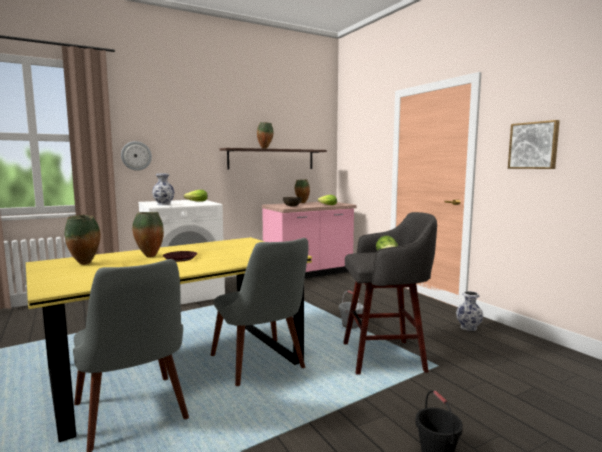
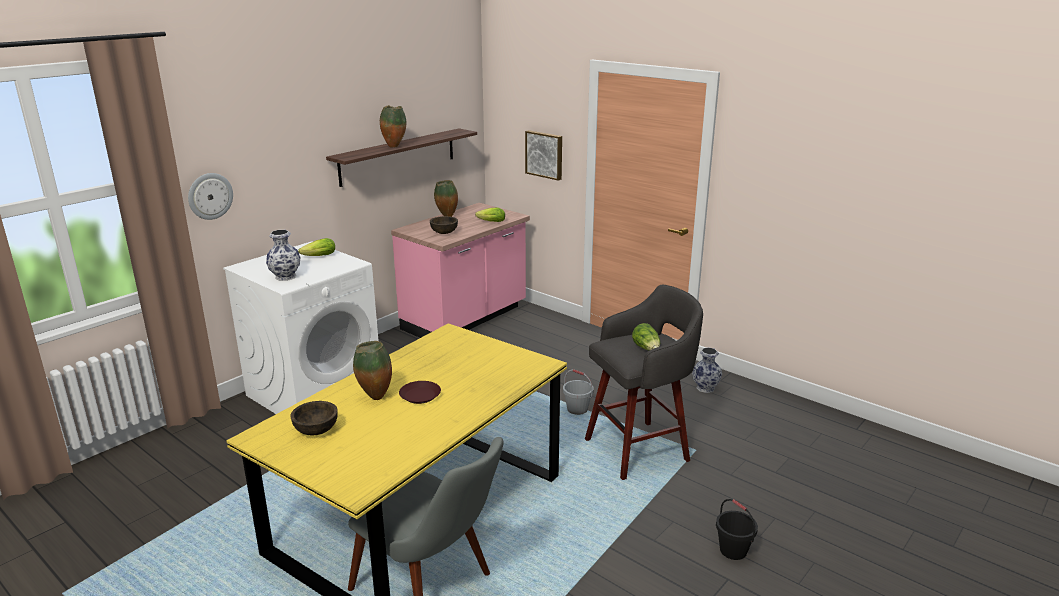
camera: 20 degrees left, 15 degrees up
vase [65,215,100,265] -> brown bowl [290,401,338,435]
grey chair [211,238,308,386] -> none
picture [508,120,560,169] -> picture moved to [525,130,562,181]

